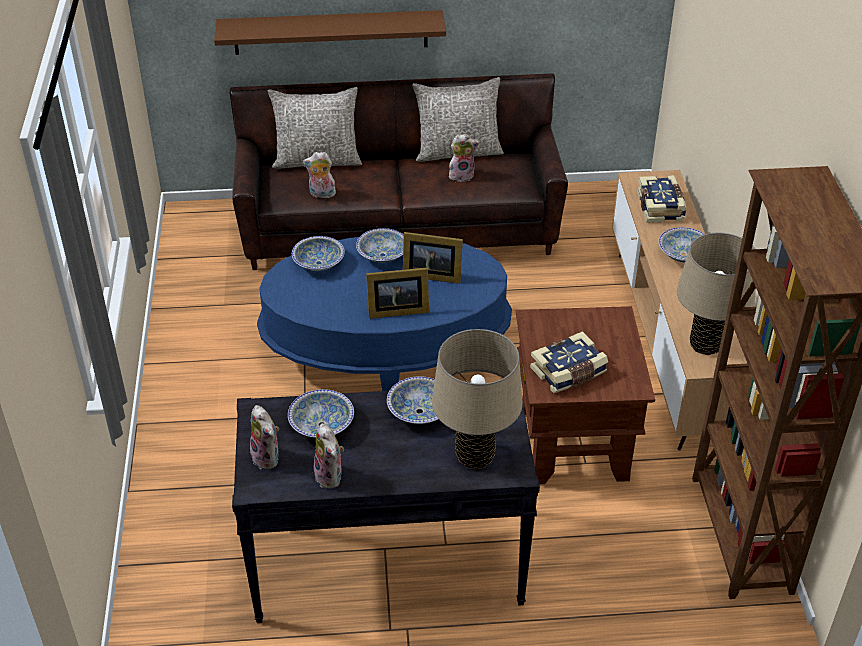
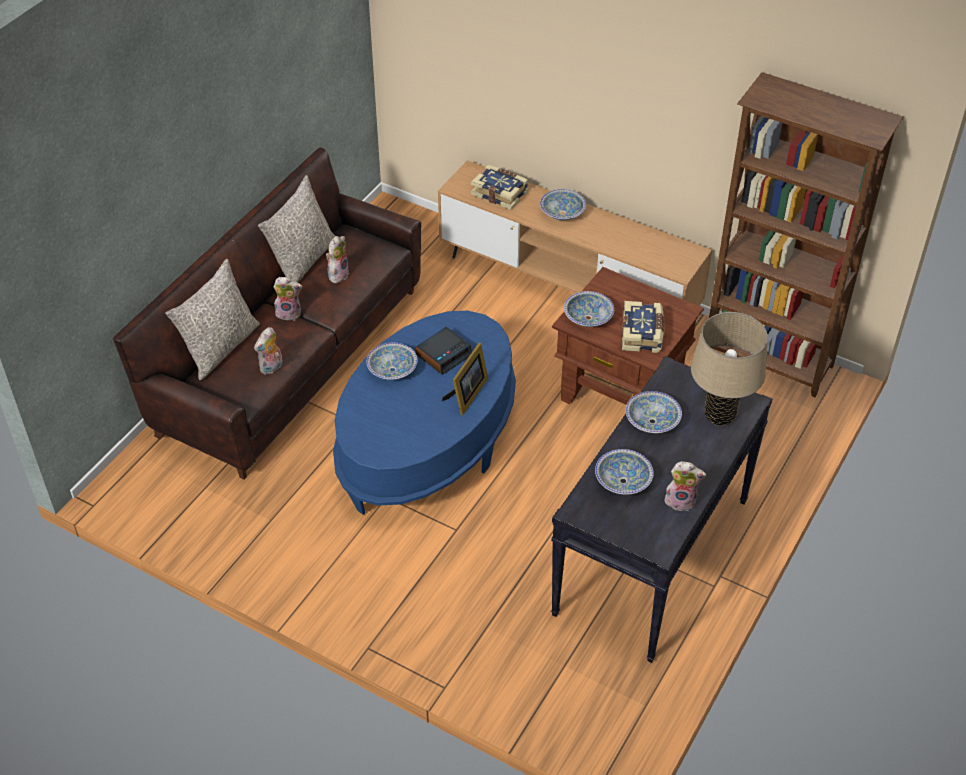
camera: 55 degrees left, 5 degrees up
brown shelf [214,10,446,55] -> none
plush toy [250,405,279,469] -> plush toy moved to [273,277,302,320]
bowl [292,236,345,271] -> bowl moved to [564,291,614,327]
picture frame [403,232,463,284] -> alarm clock [415,327,472,375]
beige table lamp [677,233,756,355] -> none

